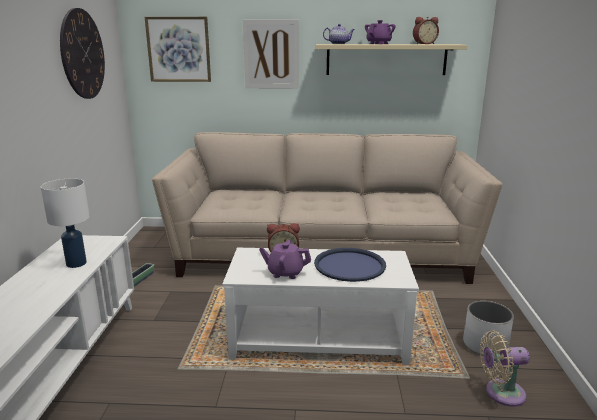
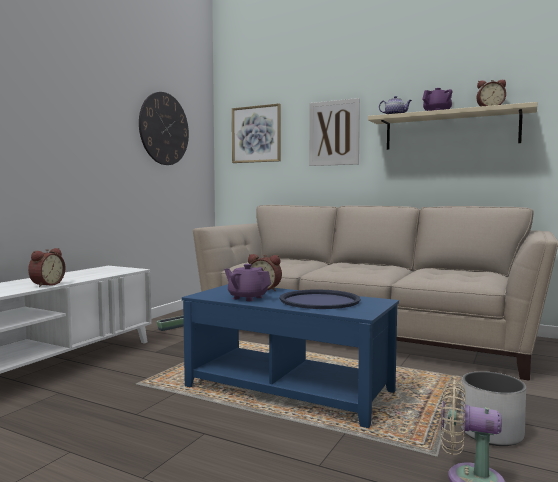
camera: 25 degrees right, 15 degrees down
white table lamp [41,178,90,268] -> none
white coffee table [222,248,419,365] -> blue coffee table [182,284,399,428]
none -> alarm clock [28,248,66,287]

